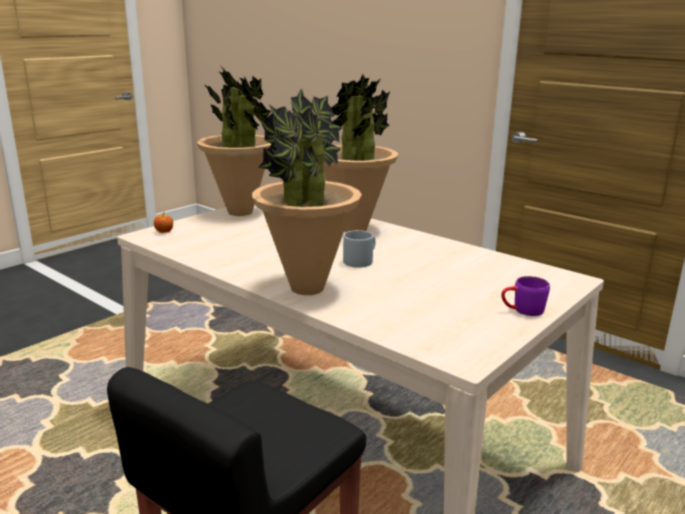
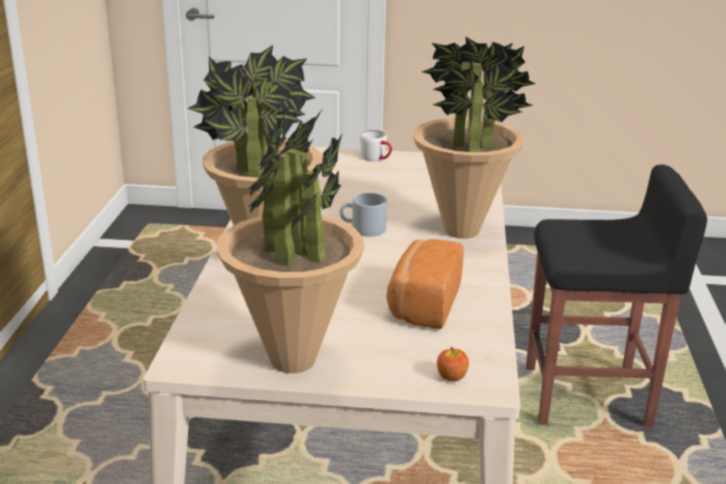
camera: 125 degrees left, 5 degrees up
purple mug [501,276,550,316] -> white mug [360,130,392,161]
none -> bread [386,239,464,329]

